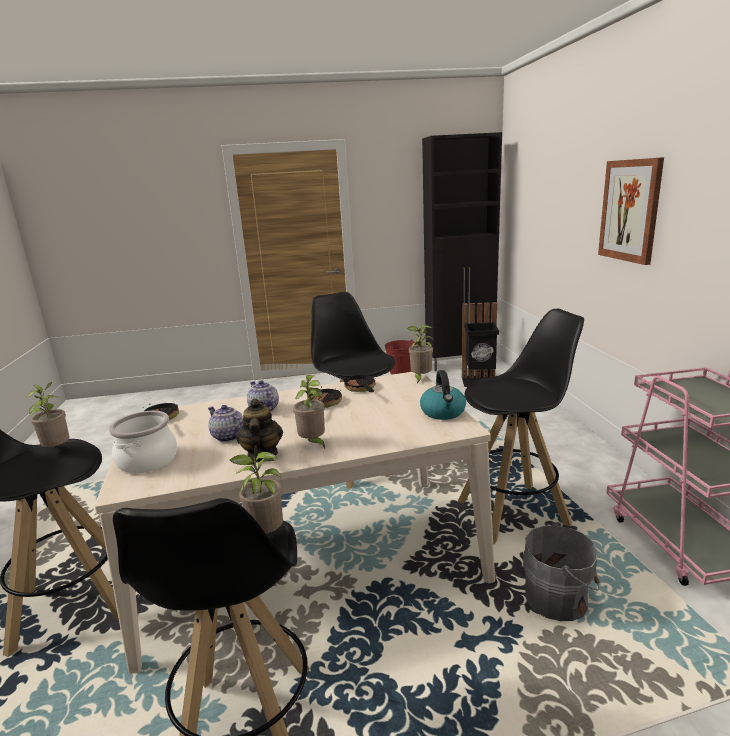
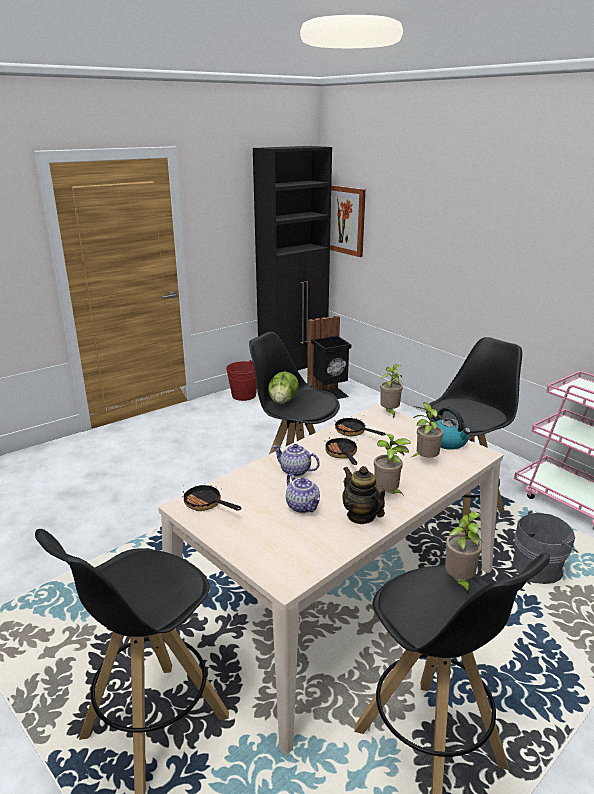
camera: 30 degrees left, 5 degrees up
potted plant [26,382,70,447] -> potted plant moved to [412,402,443,458]
cooking pot [109,411,177,473] -> none
teapot [208,405,243,442] -> teapot turned 135 degrees counterclockwise [286,474,320,513]
picture [598,157,664,265] -> picture moved to [330,185,366,257]
none -> lettuce [268,371,299,404]

